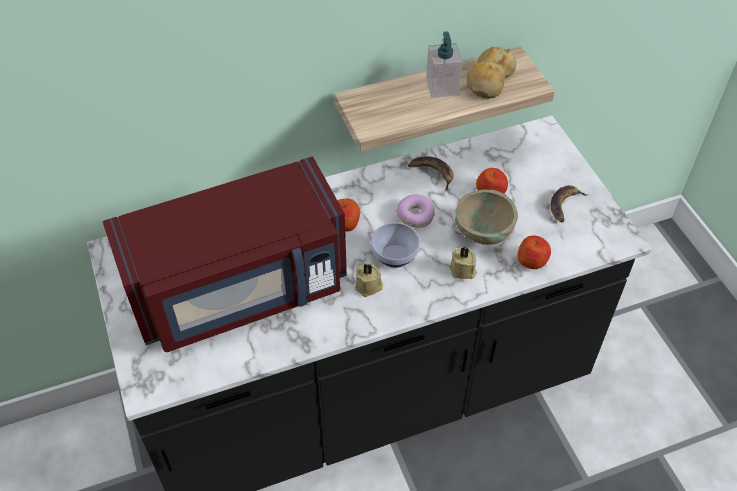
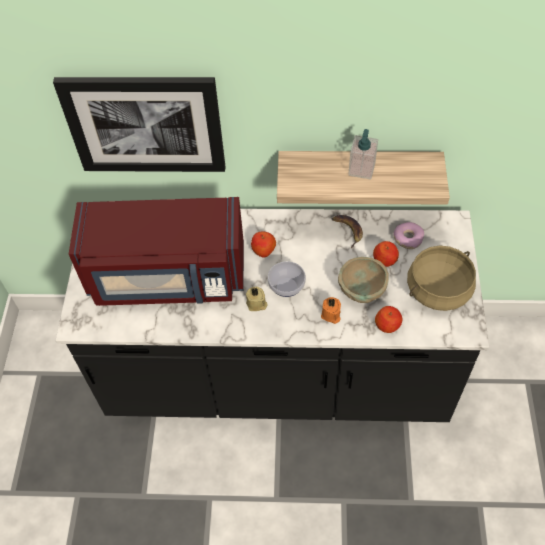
camera: 25 degrees right, 5 degrees up
donut [396,194,435,228] -> donut moved to [393,222,424,249]
beige candle [450,247,477,279] -> orange candle [321,297,341,324]
bread [467,47,516,98] -> none
banana [550,185,589,223] -> beige cooking pot [407,246,476,311]
none -> picture [53,77,226,172]

